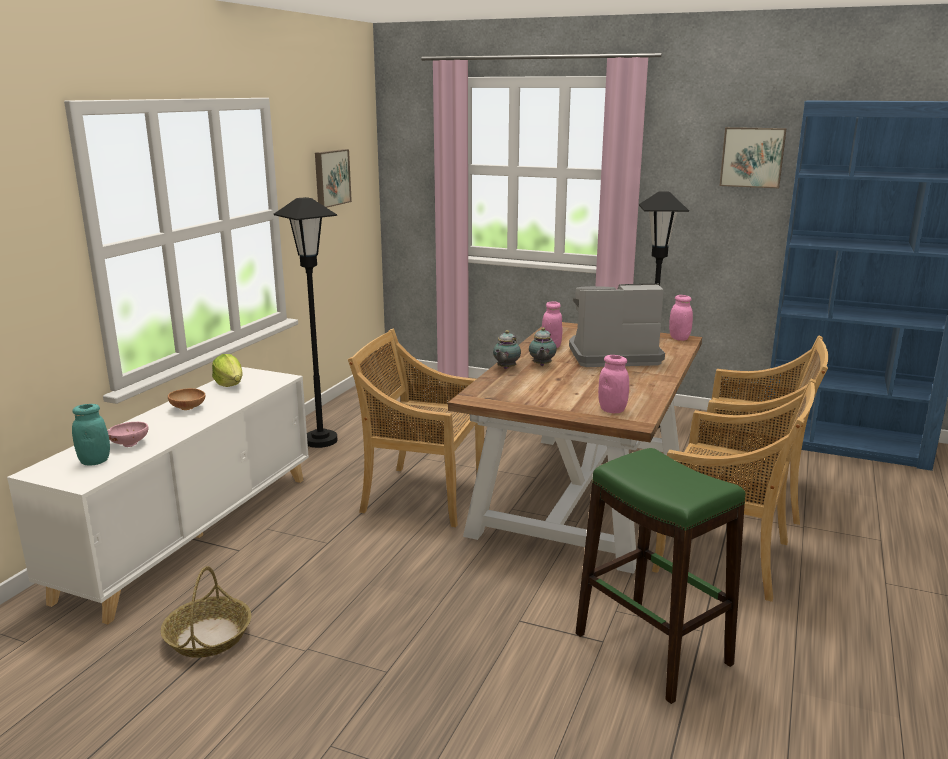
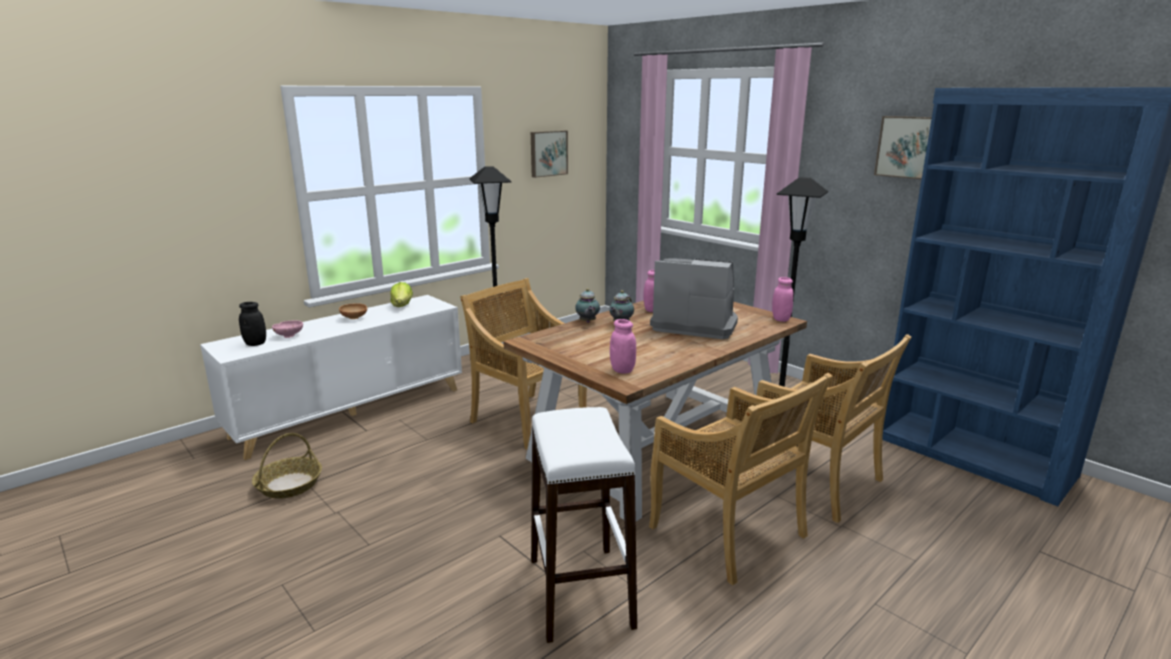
camera: 25 degrees right, 0 degrees up
turquoise jar [72,404,110,466] -> black jar [239,302,266,346]
teapot [493,330,521,369] -> teapot turned 60 degrees counterclockwise [575,289,600,323]
green stool [576,448,745,704] -> white stool [531,407,637,643]

